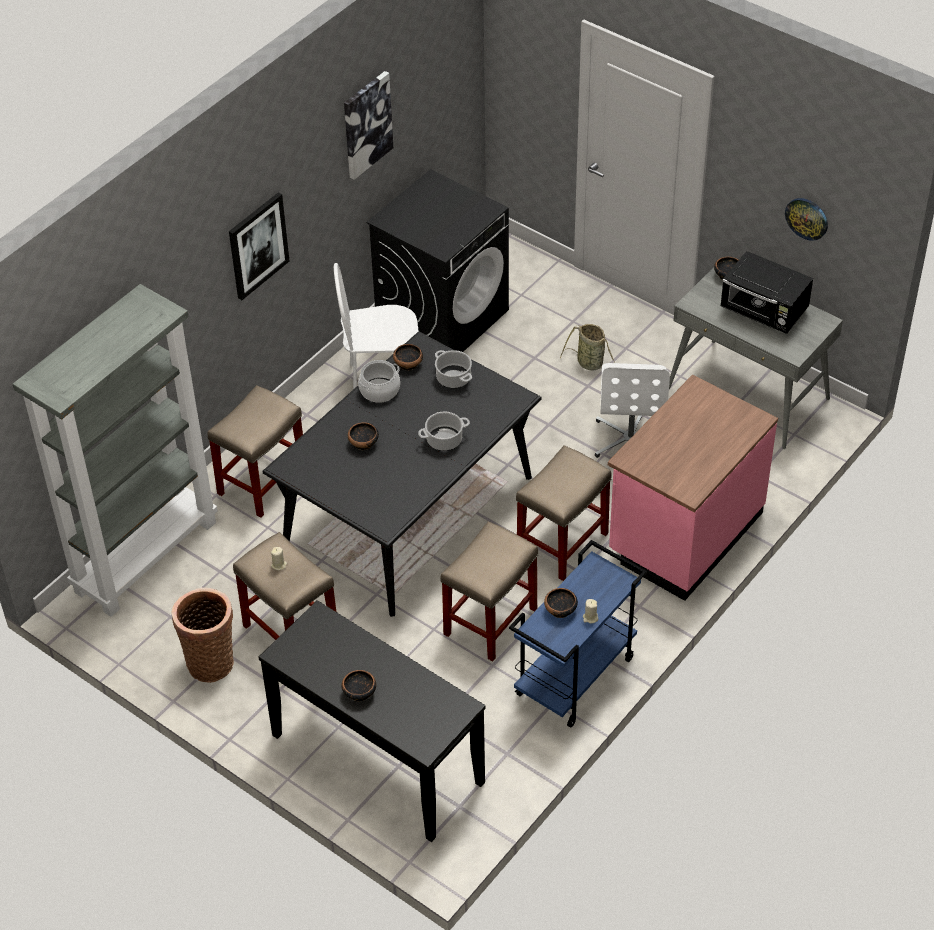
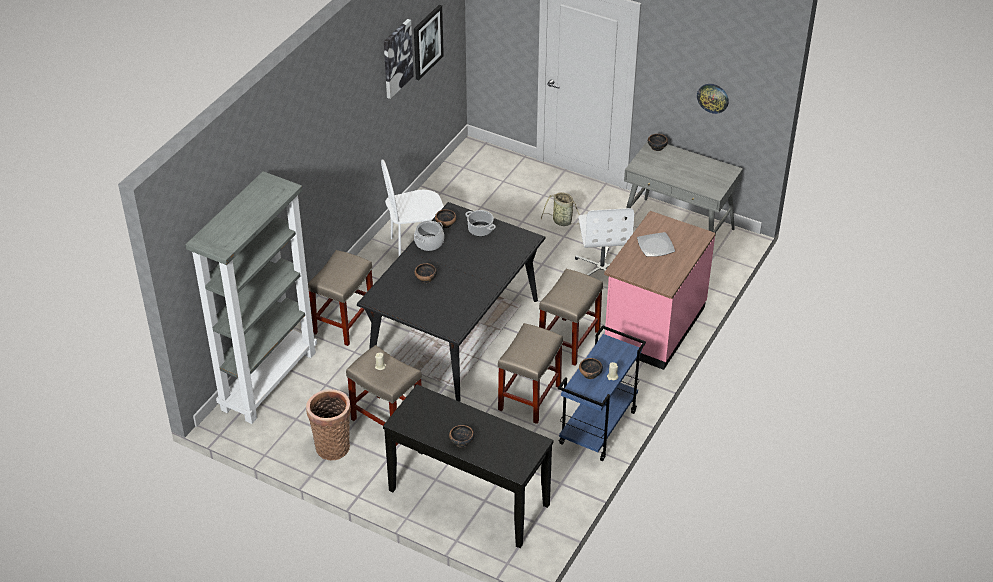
camera: 10 degrees left, 5 degrees down
picture [229,193,290,300] -> picture moved to [414,5,444,80]
black washing machine [367,169,509,352] -> none
cooking pot [418,412,470,451] -> none
black microwave [720,251,813,334] -> none
none -> plate [637,232,675,257]

